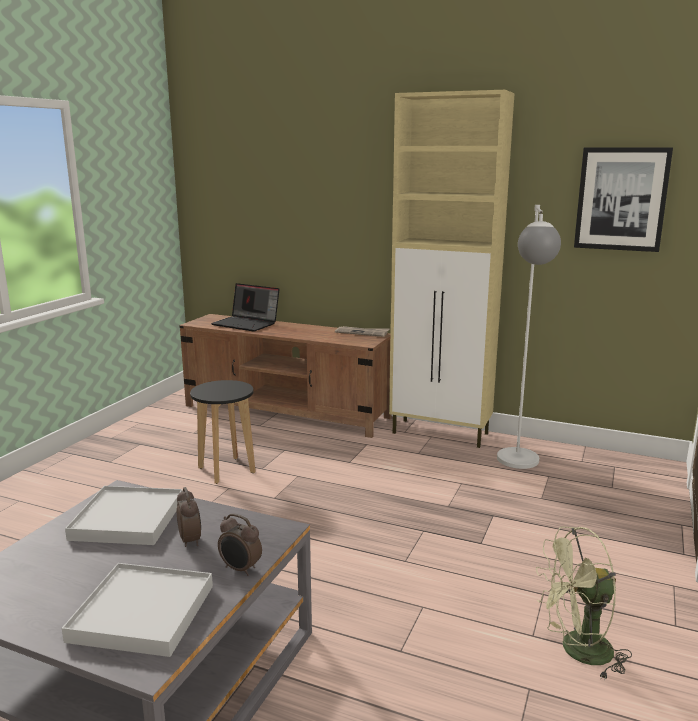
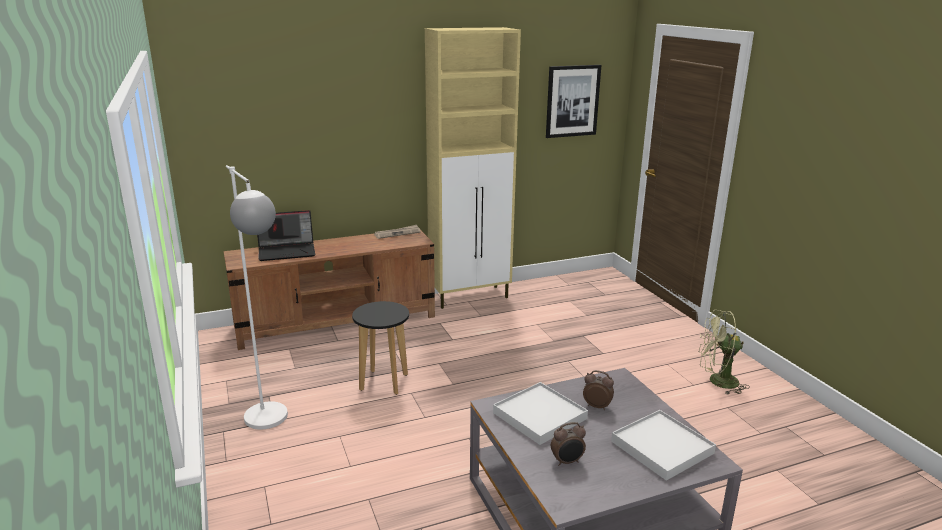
camera: 45 degrees left, 5 degrees up
alarm clock [218,513,262,576] -> alarm clock moved to [551,422,586,466]
white floor lamp [497,205,561,469] -> white floor lamp moved to [226,165,288,430]
green fan [536,527,632,681] -> green fan turned 60 degrees clockwise [698,310,750,395]

